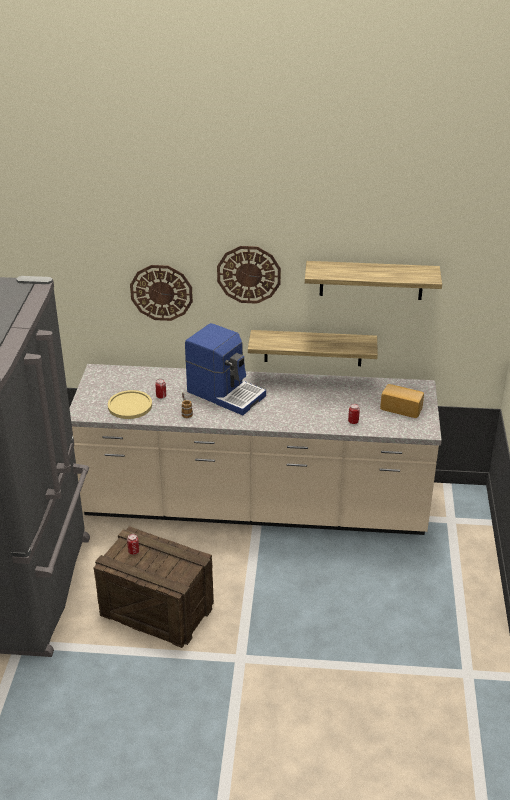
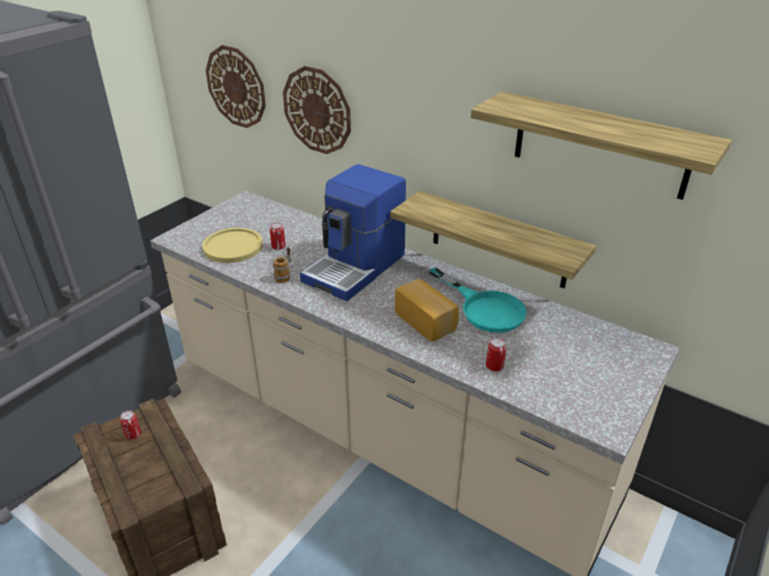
camera: 30 degrees right, 0 degrees up
coffee machine [185,323,266,415] -> coffee machine turned 60 degrees clockwise [300,164,406,301]
wall clock [217,246,281,304] -> wall clock moved to [206,45,266,128]
bread [380,384,424,418] -> bread moved to [395,279,459,342]
none -> turquoise frying pan [429,268,527,333]

